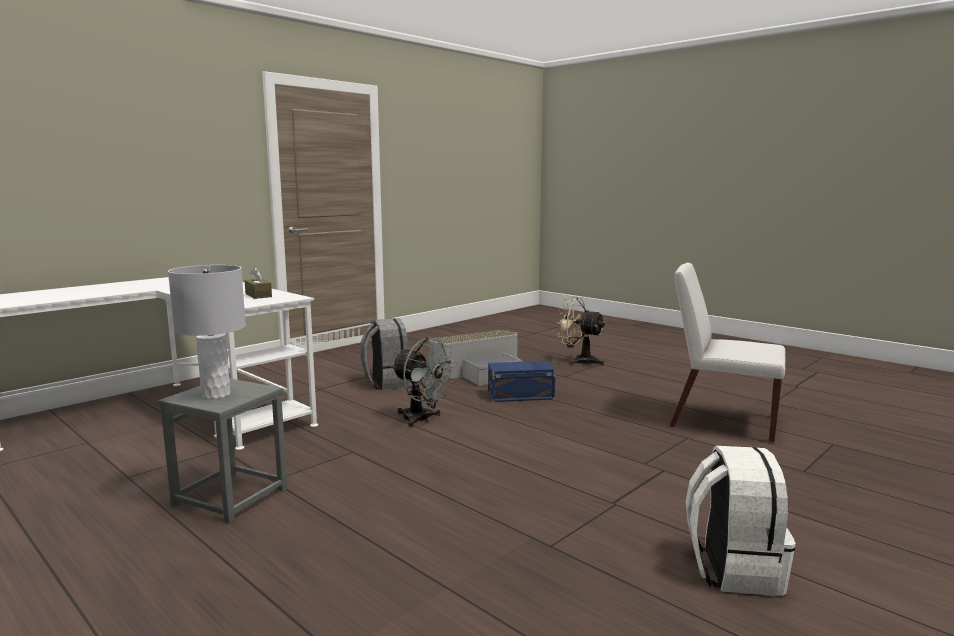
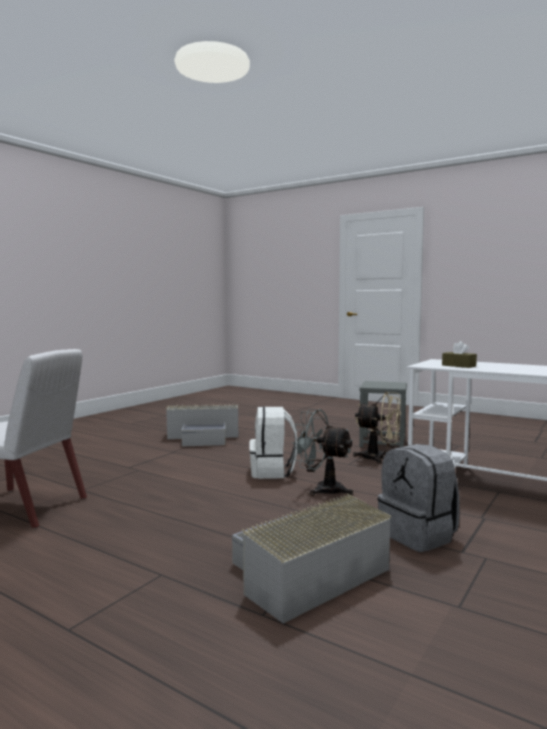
camera: 170 degrees right, 5 degrees down
grey table lamp [168,265,246,400] -> none
blue storage box [488,361,555,402] -> none
beige fan [557,297,605,365] -> beige fan moved to [353,392,401,464]
white backpack [686,446,796,596] -> white backpack moved to [249,407,297,479]
none -> grey storage box [166,404,238,446]

